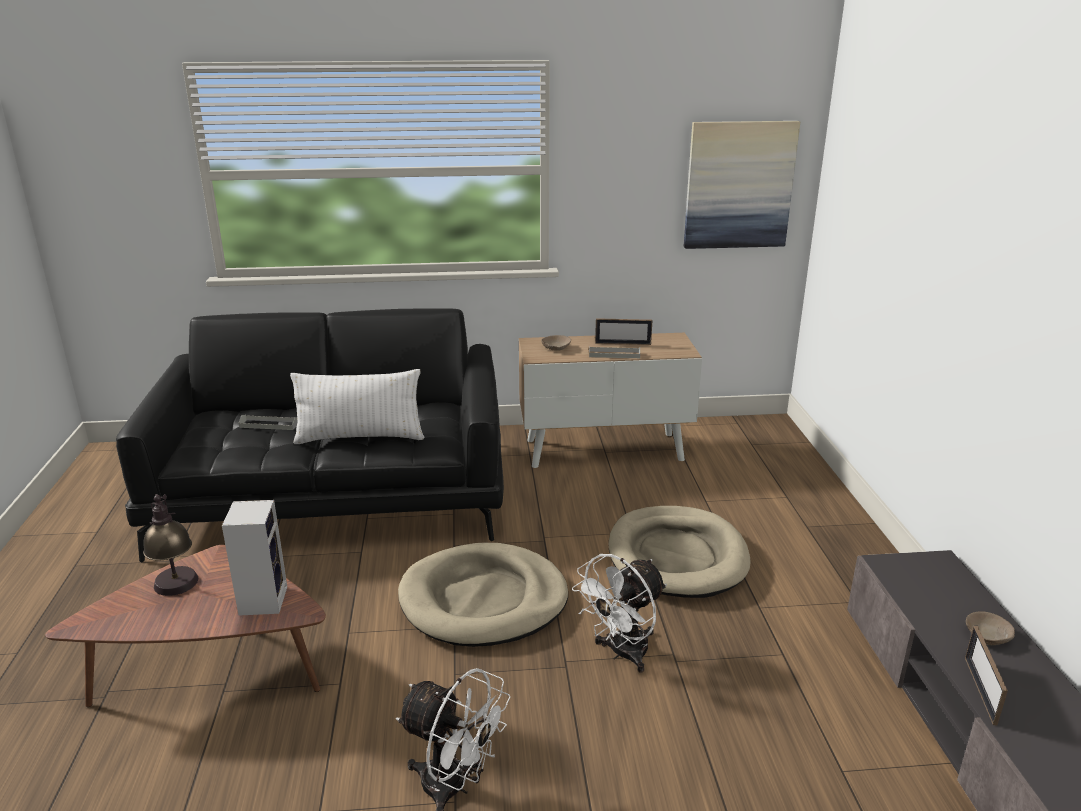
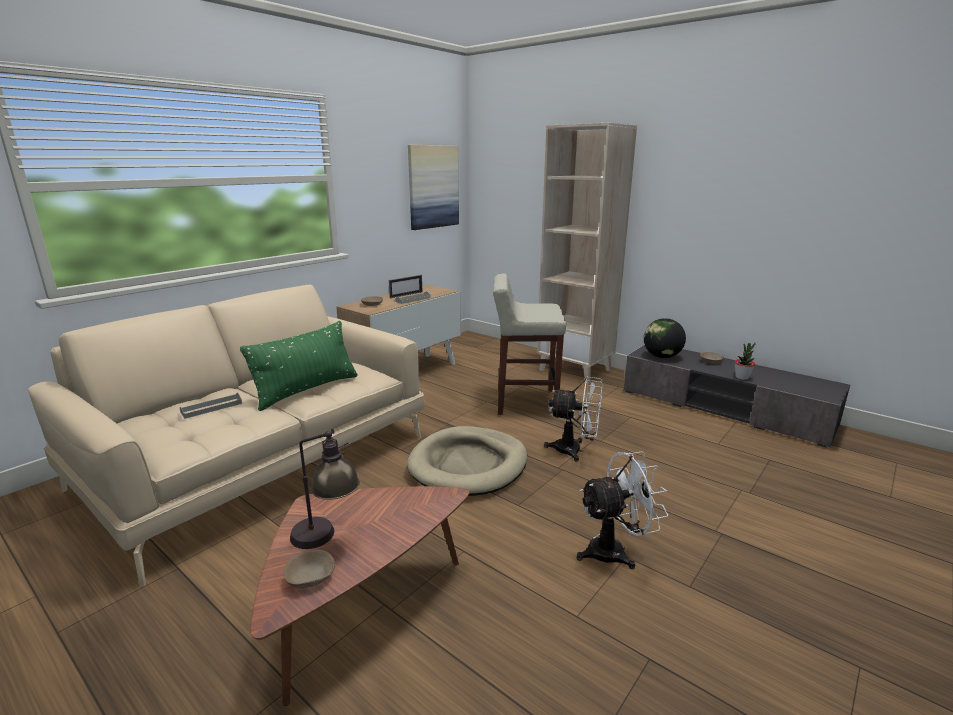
camera: 45 degrees left, 5 degrees down
black sofa [116,308,504,563] -> beige sofa [28,285,425,587]
speaker [222,500,287,616] -> none
white pillow [290,369,424,444] -> green pillow [240,321,358,411]
white fan [572,554,667,672] -> white fan turned 75 degrees counterclockwise [544,376,602,462]
beige dog bed [608,506,751,598] -> beige stool [493,274,566,415]
picture frame [965,626,1008,725] -> potted plant [734,343,755,380]
none -> beige bowl [284,549,335,589]
none -> beige bookcase [537,123,637,384]
none -> globe [644,318,686,358]

